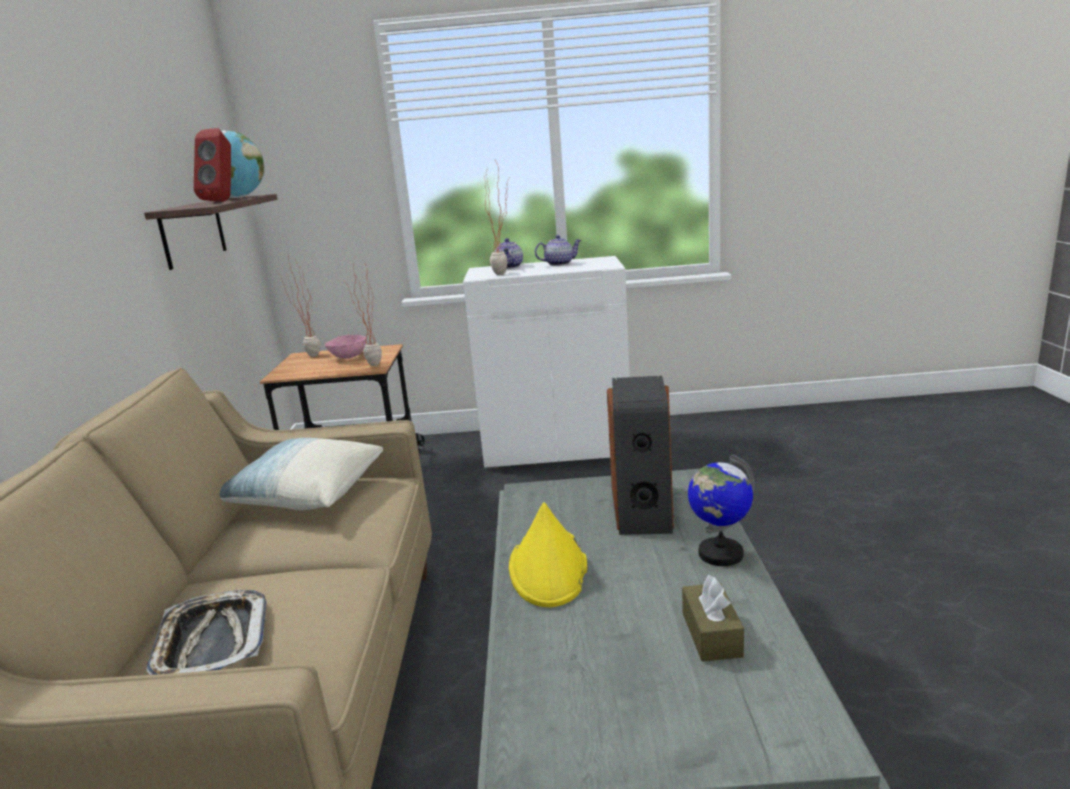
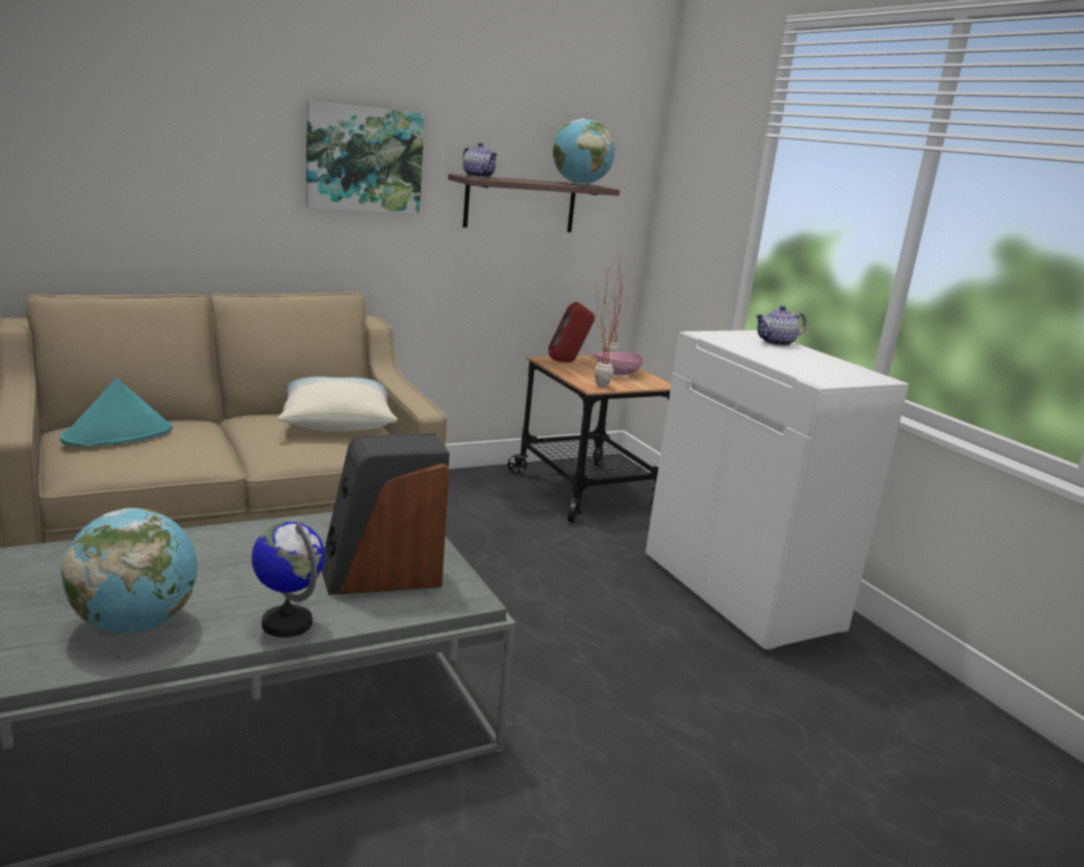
camera: 60 degrees right, 0 degrees up
tray [146,590,267,675] -> turquoise hat [60,378,173,446]
red speaker [194,128,231,202] -> red speaker moved to [549,302,595,362]
potted plant [484,160,511,275] -> none
yellow hat [509,502,587,607] -> none
teapot [535,235,582,266] -> teapot moved to [463,142,498,178]
brown tissue box [682,575,744,662] -> globe [61,508,197,633]
none -> picture [306,101,425,214]

